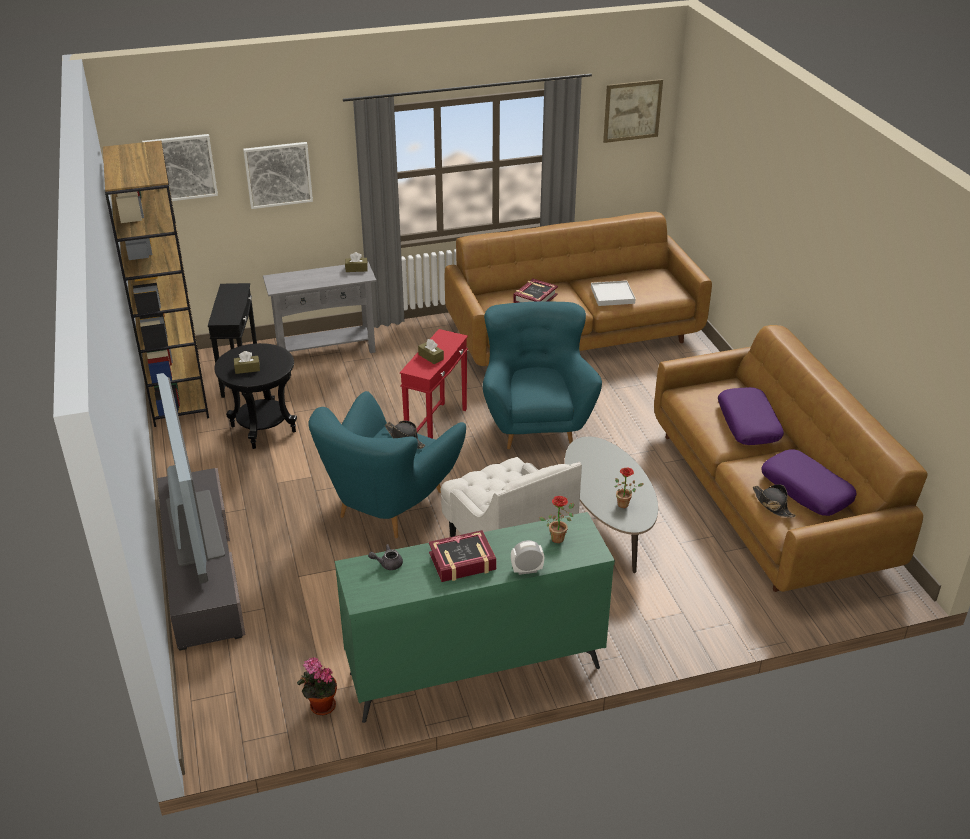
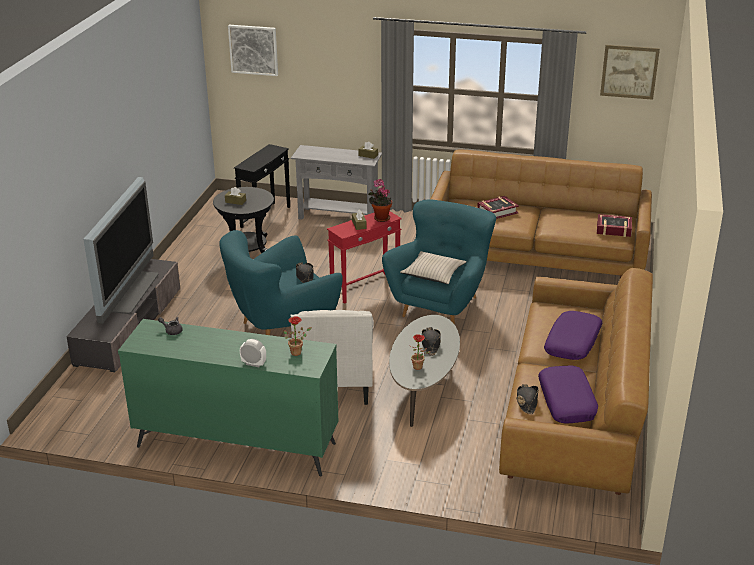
camera: 30 degrees right, 5 degrees down
brown bookcase [103,141,209,427] -> none
picture [243,142,313,209] -> none
potted plant [297,657,337,715] -> potted plant moved to [368,179,392,222]
book [429,530,496,582] -> book moved to [597,214,632,237]
white tray [591,281,636,306] -> none
none -> beige pillow [400,251,466,284]
none -> black hat [422,327,441,356]

